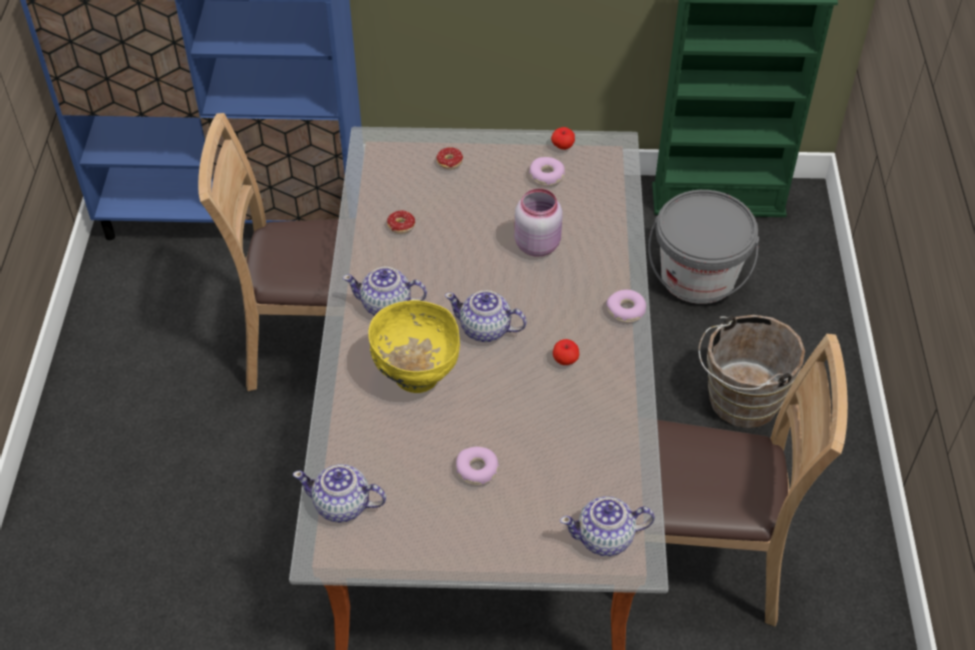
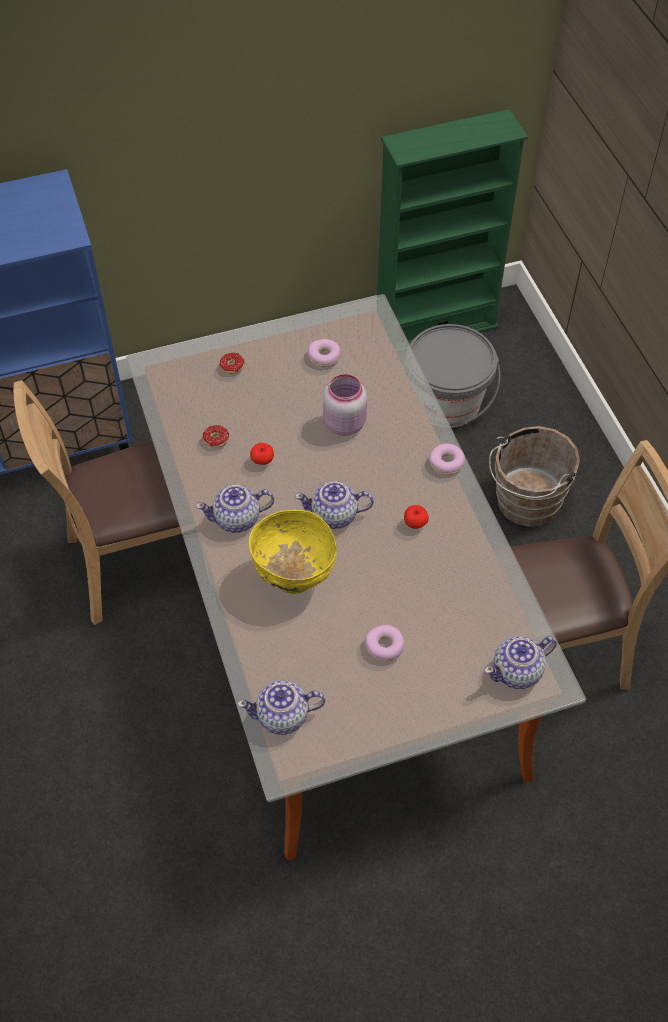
camera: 20 degrees left, 5 degrees up
apple [551,127,575,150] -> apple moved to [250,443,274,465]

